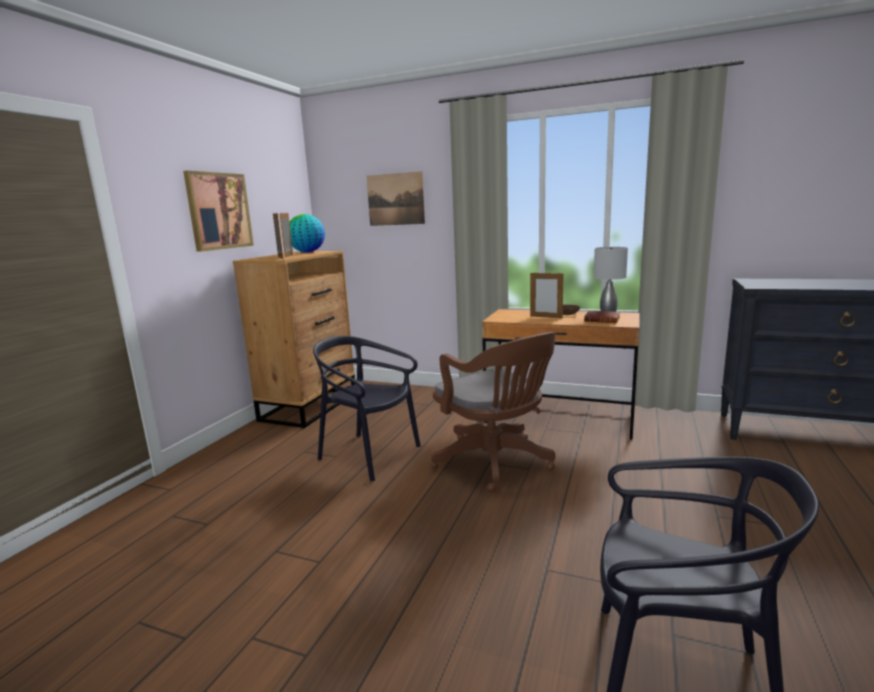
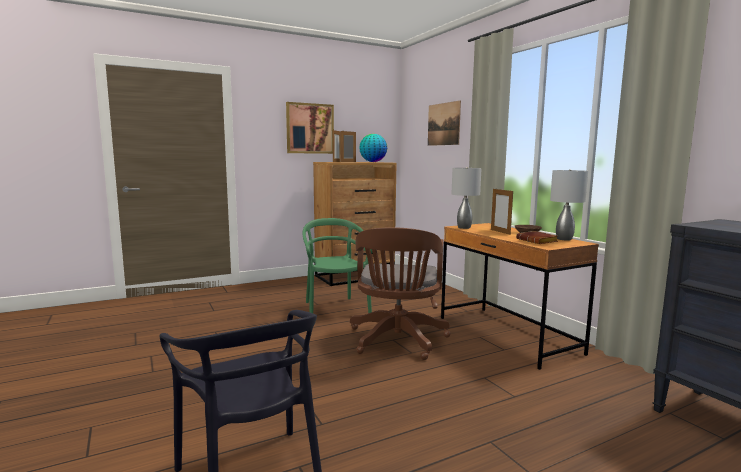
camera: 40 degrees right, 5 degrees down
black chair [313,336,421,481] -> green chair [303,218,372,313]
none -> grey table lamp [452,167,482,229]

